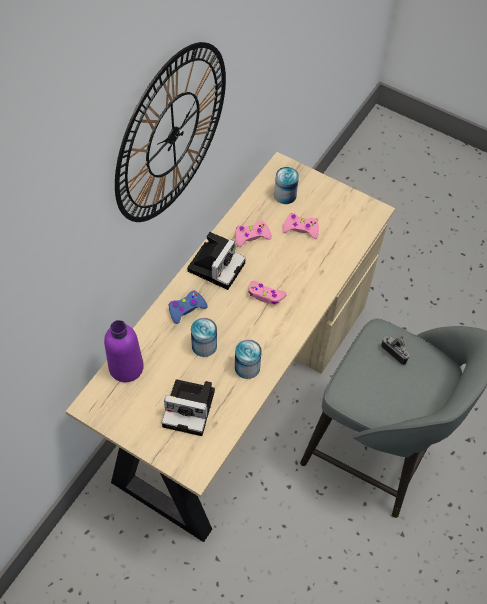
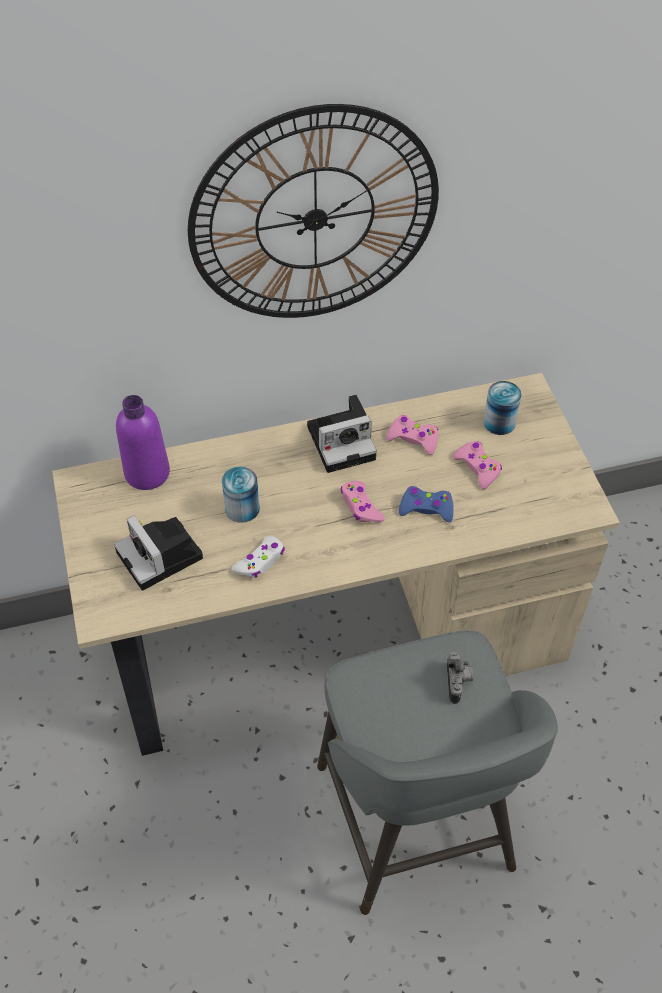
camera: 45 degrees right, 5 degrees down
blue game controller [169,291,208,324] -> blue game controller moved to [399,486,454,522]
can [235,339,262,379] -> white game controller [231,536,285,578]

